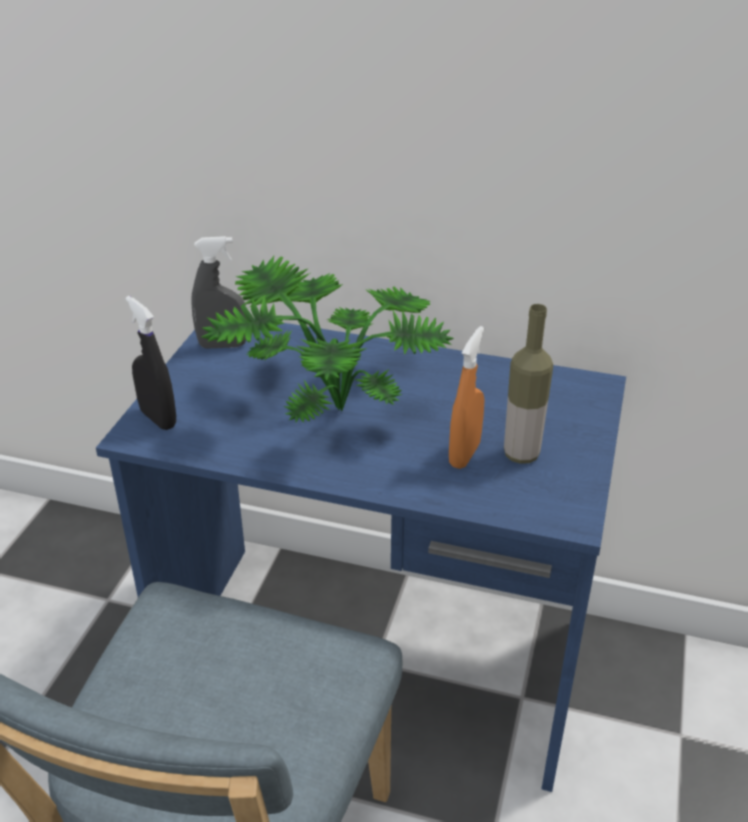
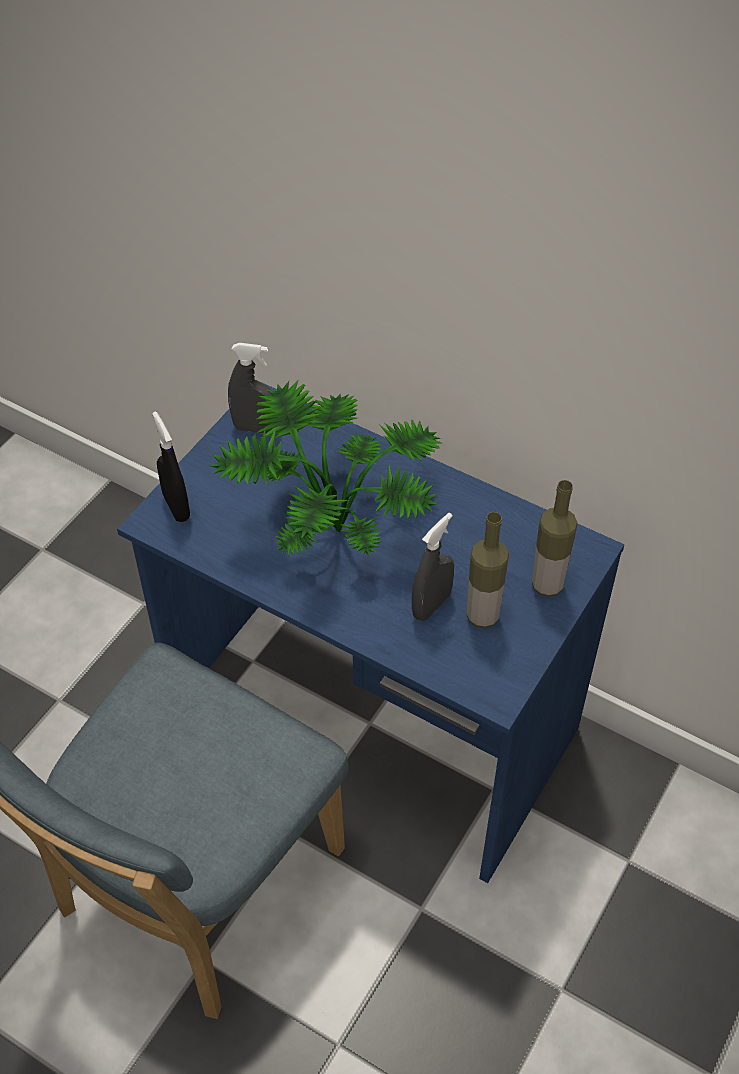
camera: 15 degrees right, 15 degrees up
orange spray bottle [449,326,485,469] -> grey spray bottle [412,513,454,621]
none -> bottle [532,480,578,597]

